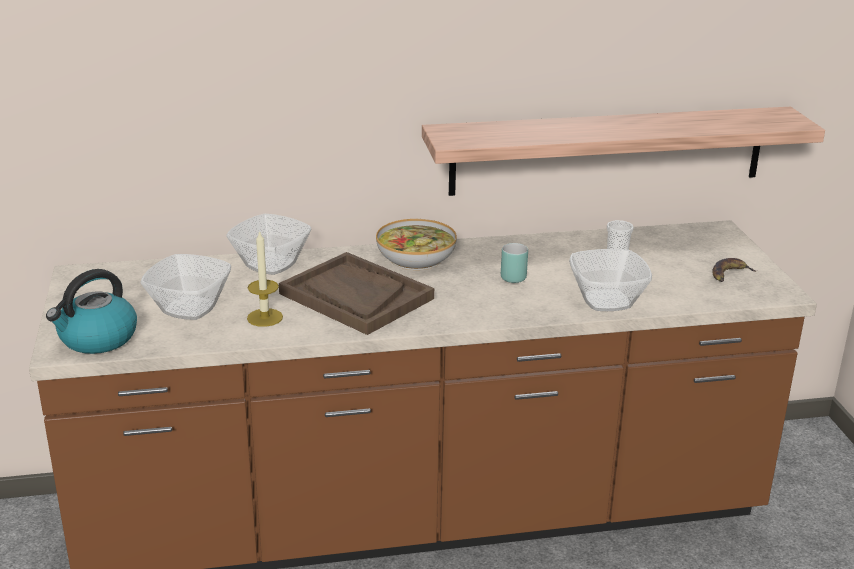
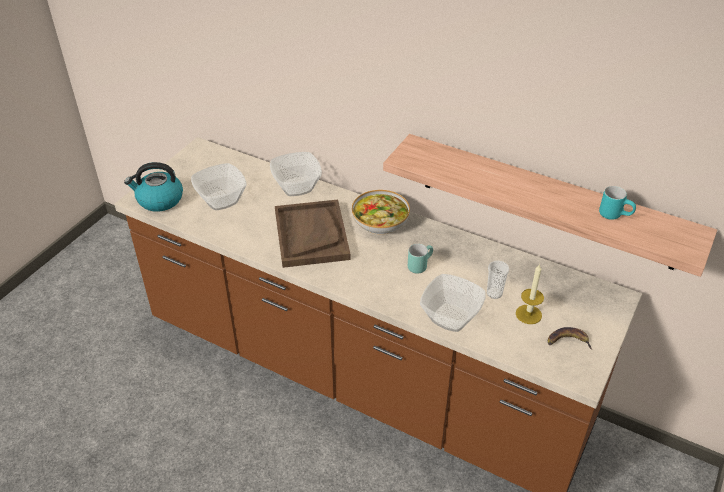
camera: 40 degrees right, 15 degrees up
candle [247,230,283,327] -> candle moved to [516,264,544,324]
none -> turquoise mug [599,186,636,220]

